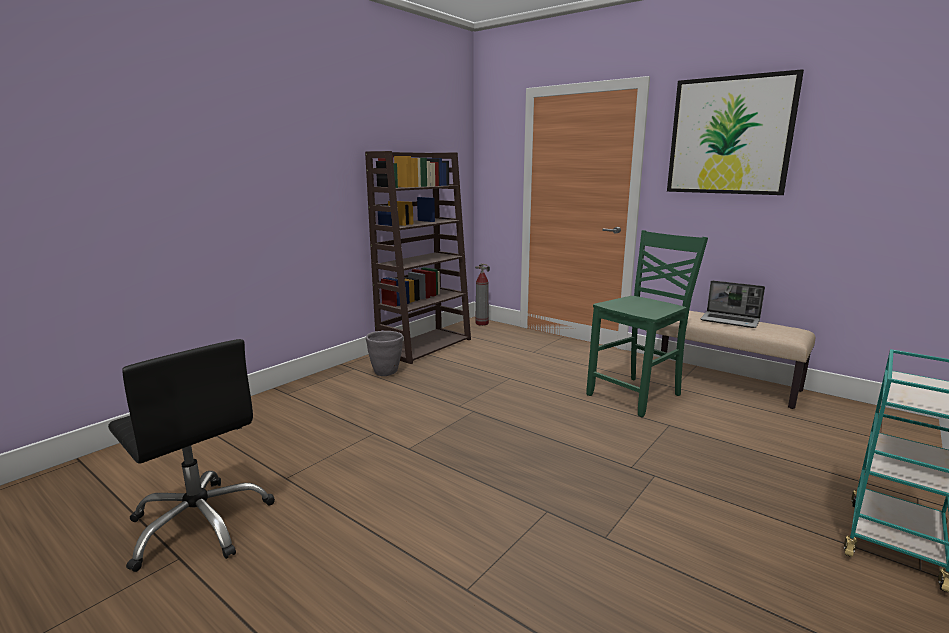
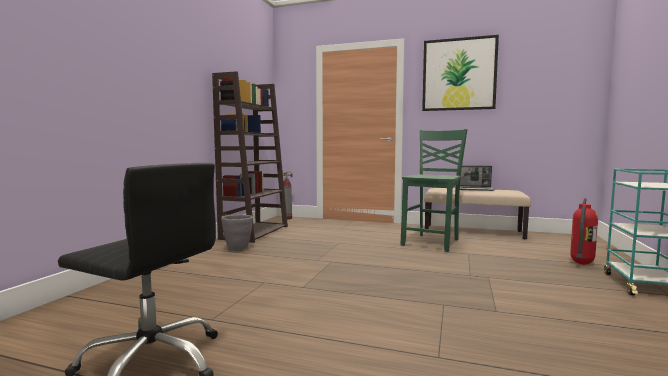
camera: 20 degrees left, 10 degrees down
none -> fire extinguisher [570,198,598,265]

